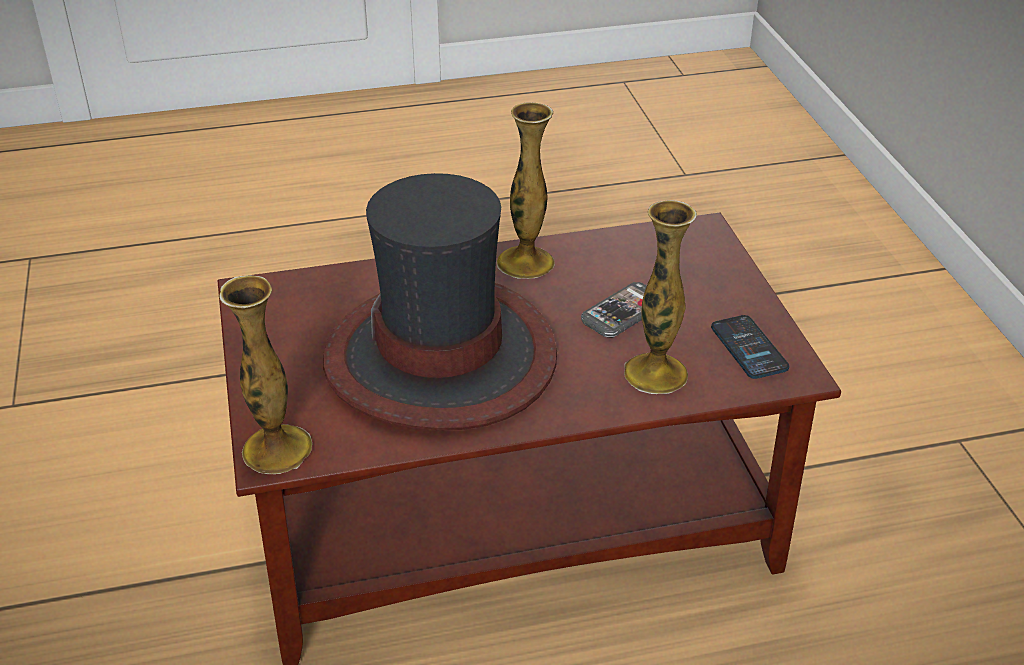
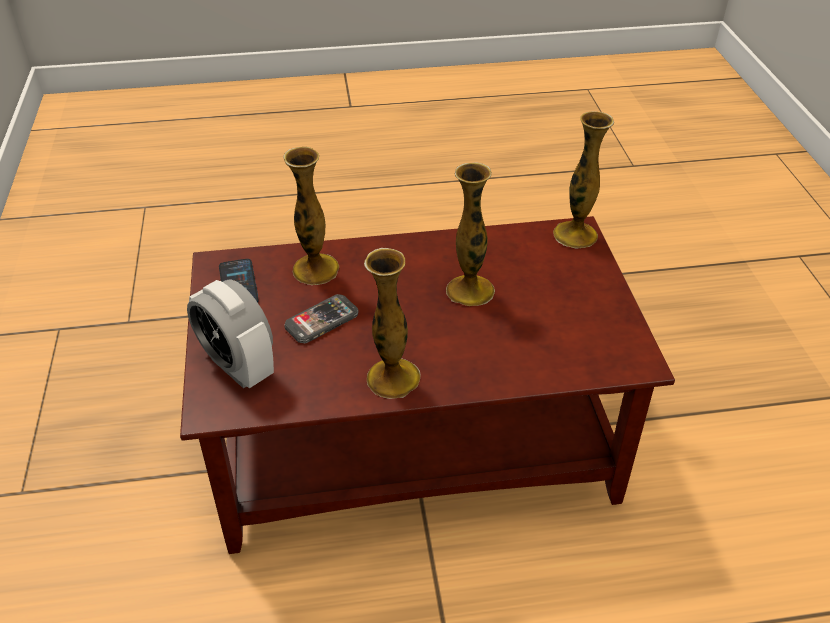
camera: 175 degrees left, 5 degrees up
hat [323,173,557,431] -> vase [446,162,495,306]
none -> alarm clock [187,279,274,388]

